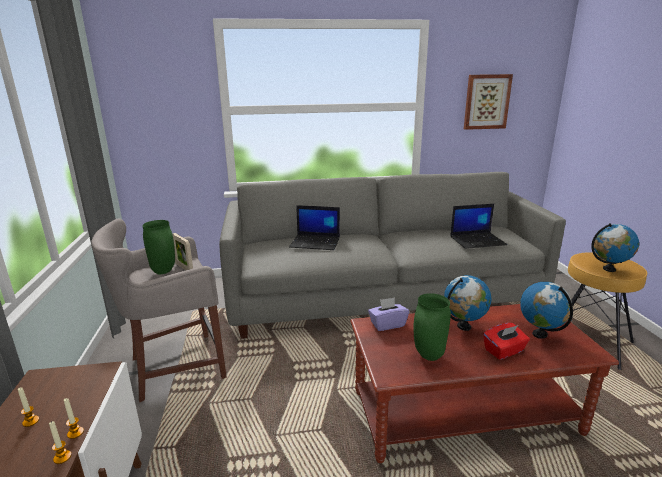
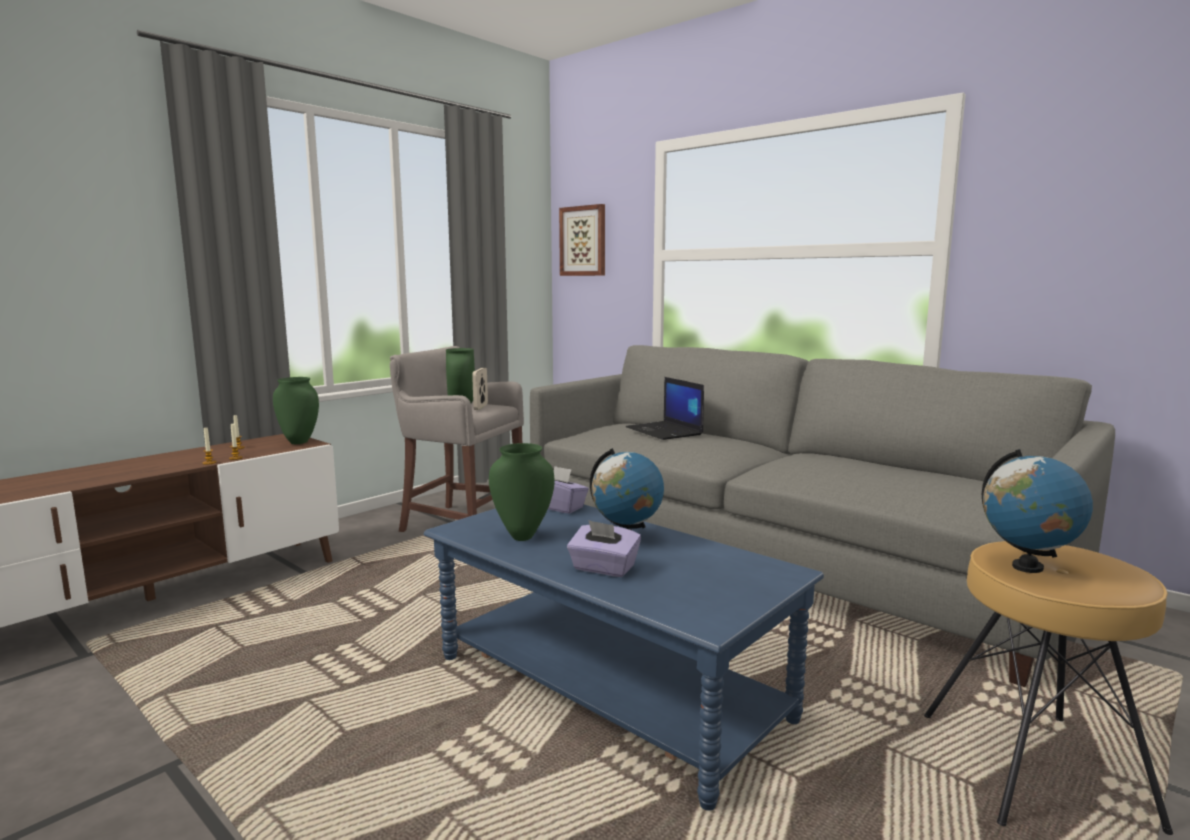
camera: 50 degrees right, 10 degrees down
brown coffee table [350,304,619,463] -> blue coffee table [424,504,824,811]
laptop [451,204,507,249] -> none
picture [464,74,513,130] -> picture moved to [559,204,605,276]
red tissue box [483,323,530,360] -> purple tissue box [567,520,641,577]
globe [520,282,573,339] -> none
none -> green vase [273,377,319,444]

